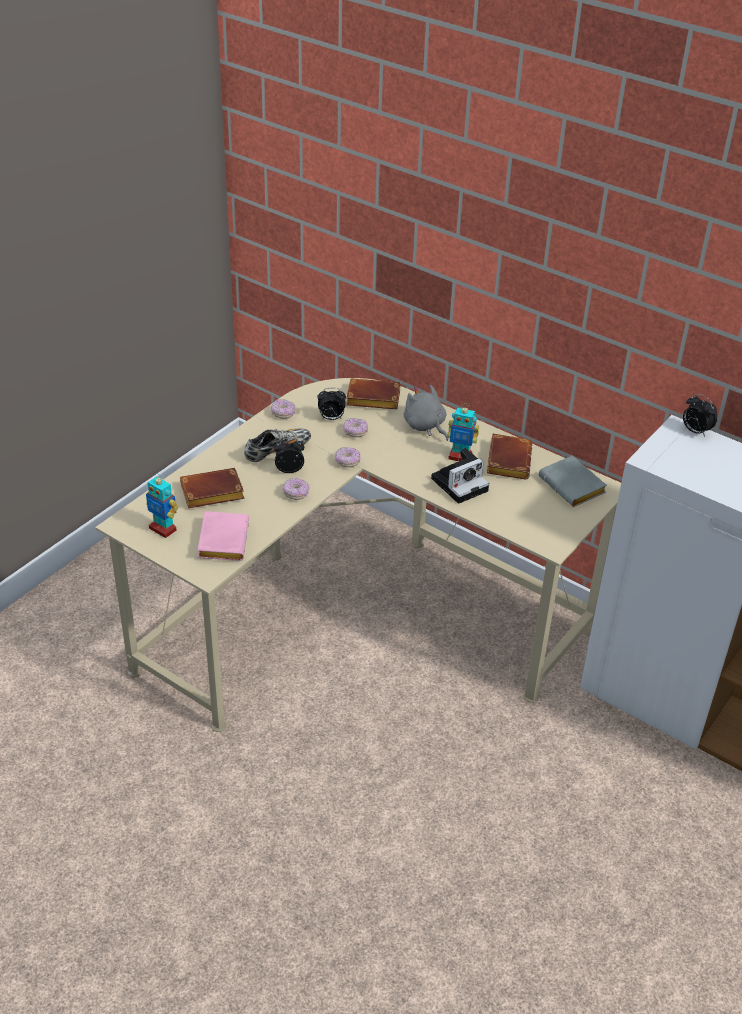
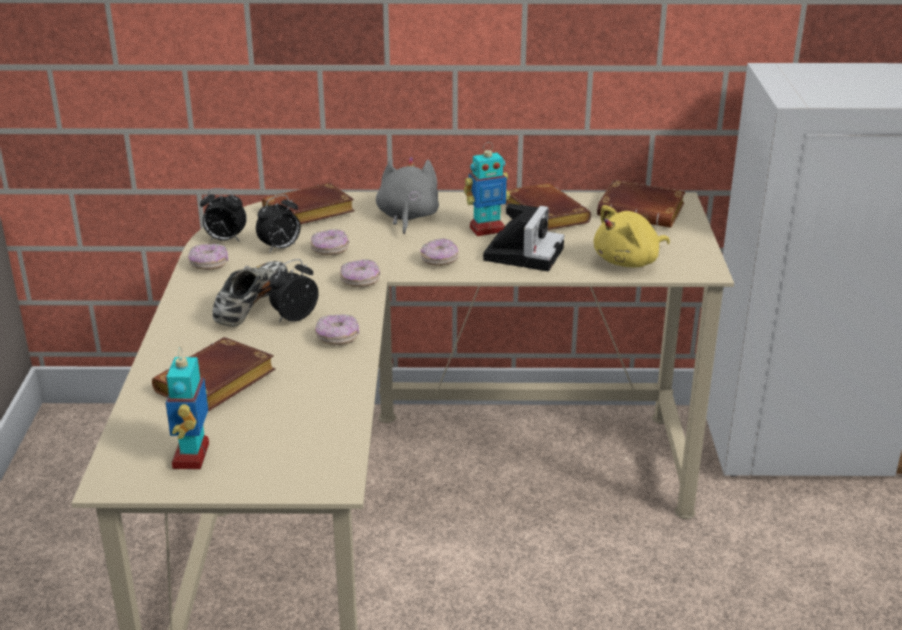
camera: 35 degrees left, 10 degrees down
toy robot [146,476,178,538] -> toy robot turned 90 degrees clockwise [166,348,209,469]
pink book [197,511,249,561] -> none
grey plush toy [404,385,448,441] -> grey plush toy turned 75 degrees clockwise [376,157,439,234]
grey book [539,455,607,507] -> brown book [597,180,685,228]
alarm clock [683,394,717,437] -> alarm clock moved to [200,188,247,242]
none -> donut [420,238,458,266]
none -> yellow plush toy [594,205,670,268]

